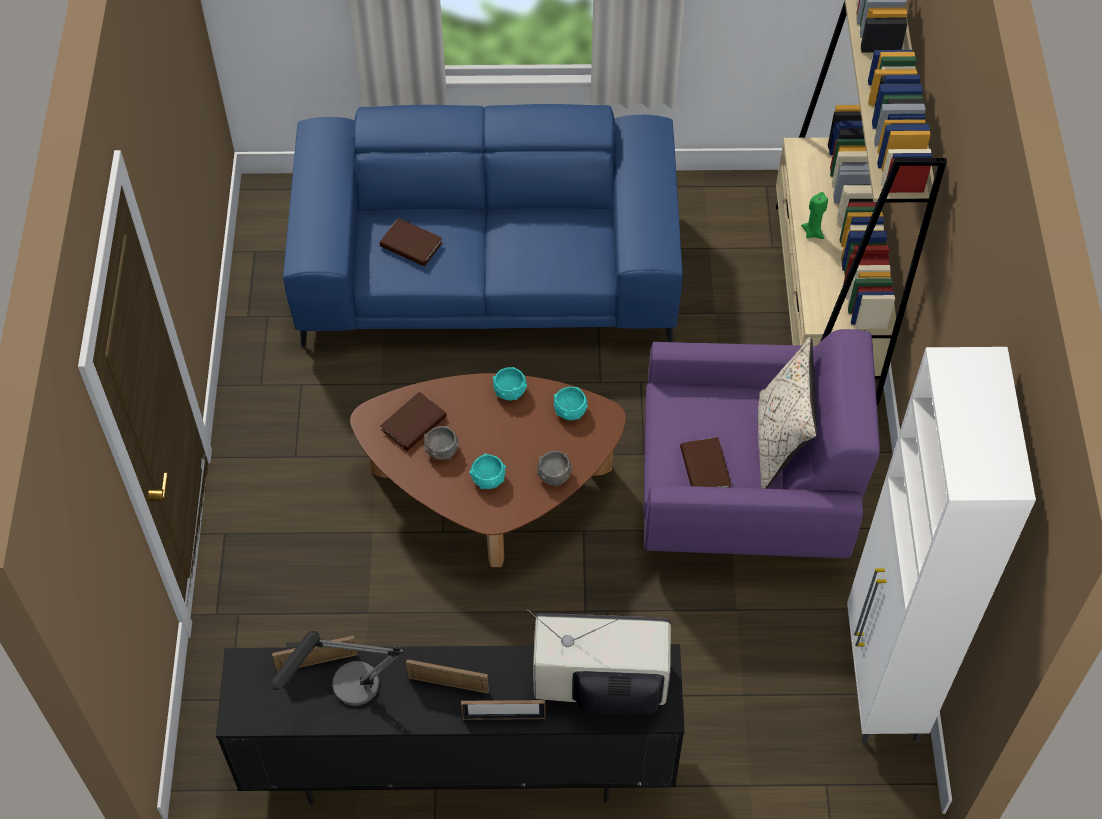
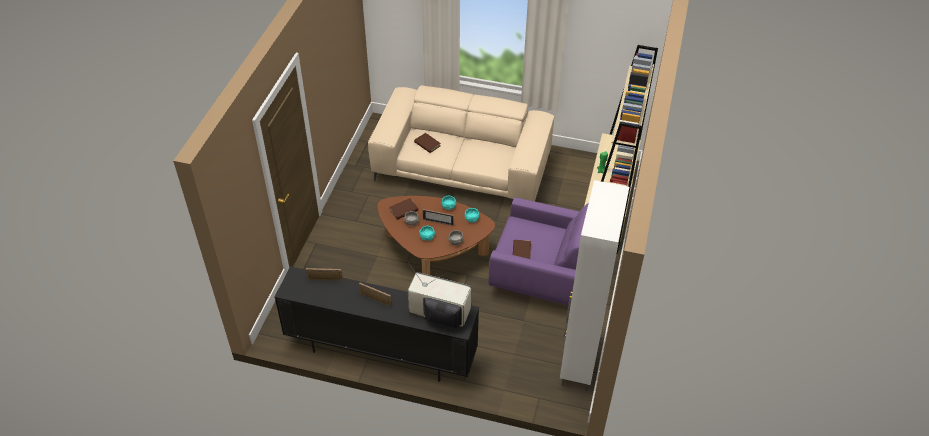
camera: 15 degrees right, 10 degrees down
table lamp [270,631,403,706] -> none
blue sofa [283,104,683,348] -> beige sofa [368,85,554,201]
picture frame [461,700,545,720] -> picture frame moved to [423,209,454,226]
beige pillow [758,337,817,489] -> none

